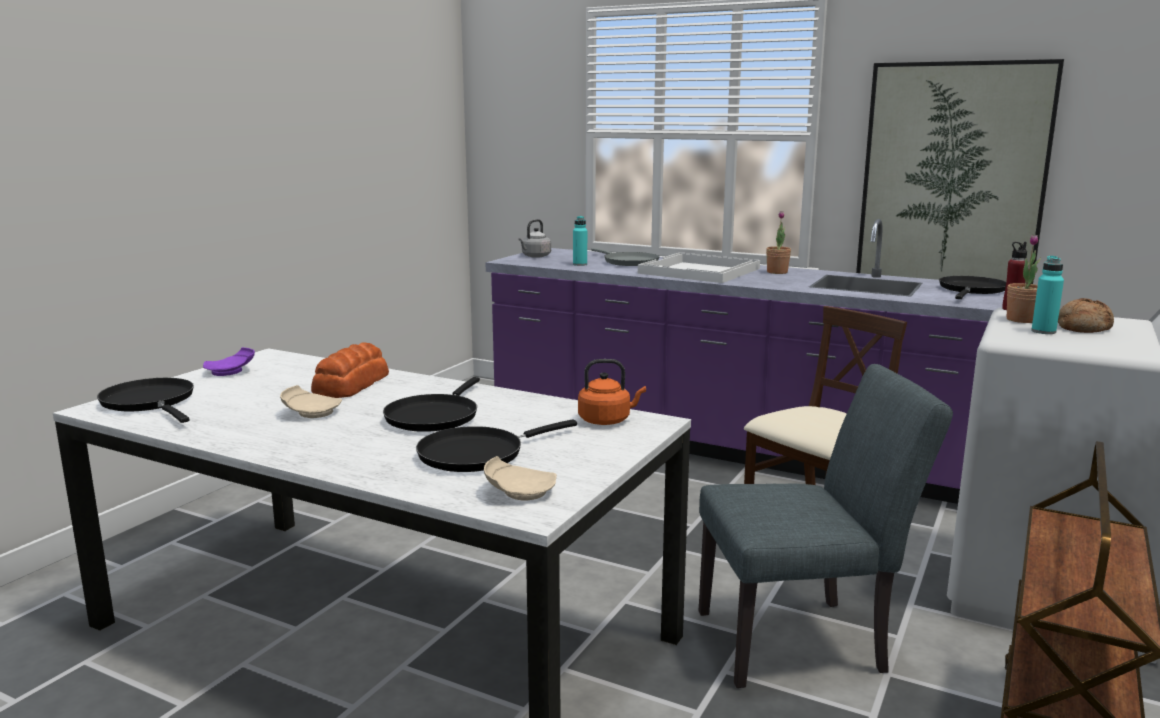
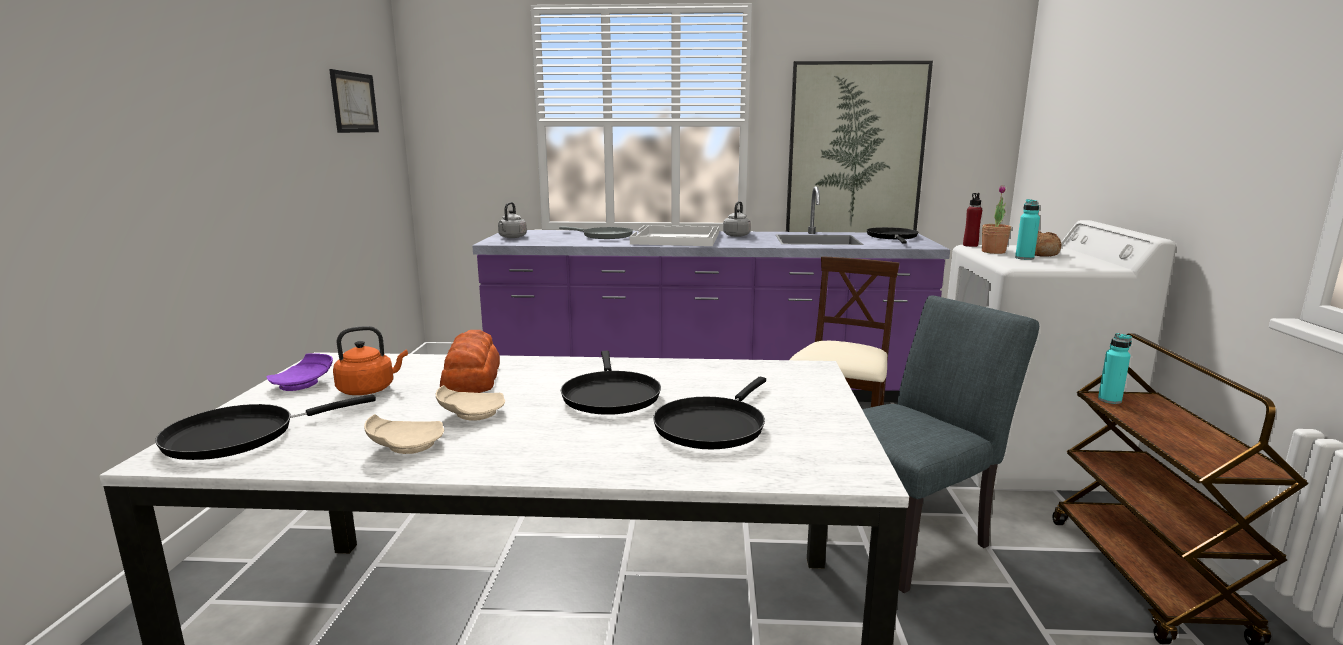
camera: 25 degrees left, 0 degrees up
black frying pan [97,378,194,423] -> black frying pan turned 60 degrees counterclockwise [155,394,376,460]
beige plate [484,456,557,501] -> beige plate moved to [364,414,444,454]
turquoise bottle [573,216,587,266] -> turquoise bottle moved to [1098,333,1132,404]
orange kettle [578,359,646,425] -> orange kettle moved to [333,326,408,395]
potted plant [766,211,791,274] -> grey kettle [723,201,751,237]
none -> picture [329,69,379,133]

